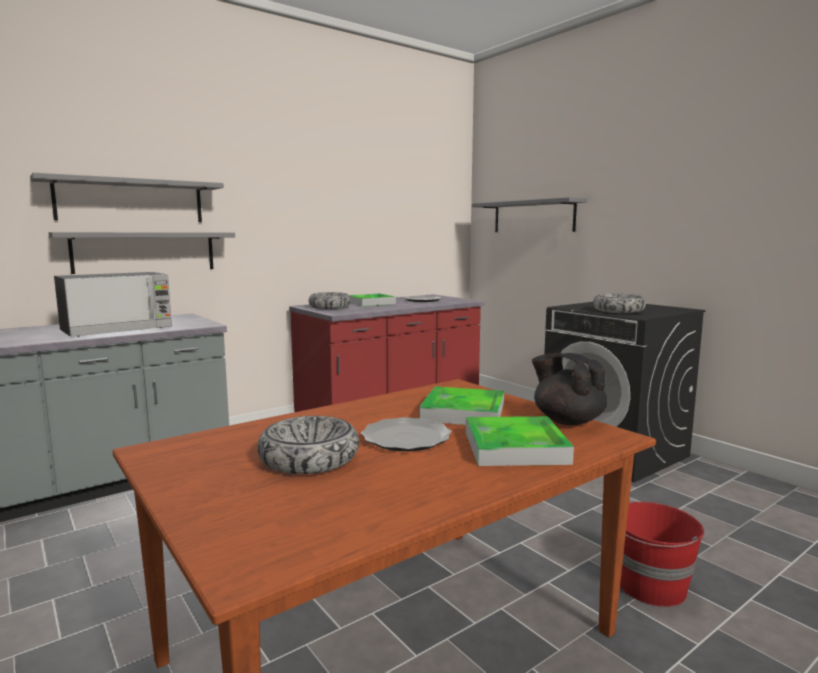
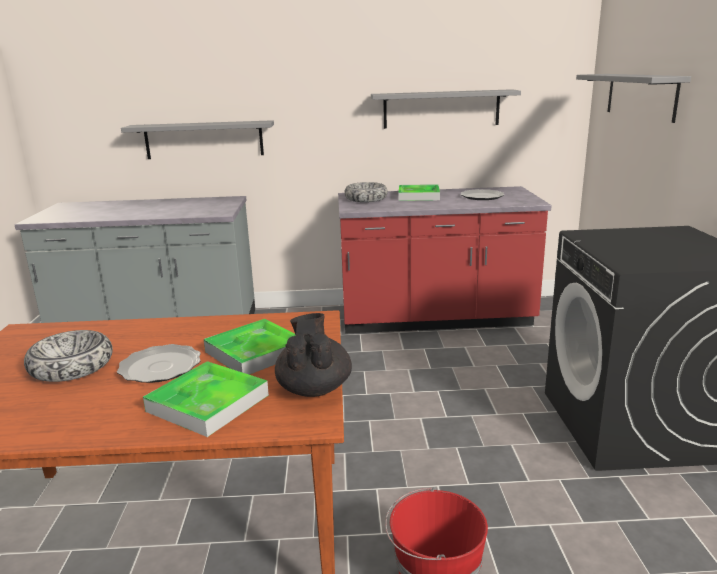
camera: 35 degrees right, 10 degrees up
grey shelf [30,173,224,222] -> grey shelf moved to [371,89,521,129]
microwave [54,272,172,337] -> none
bowl [593,294,646,314] -> none

